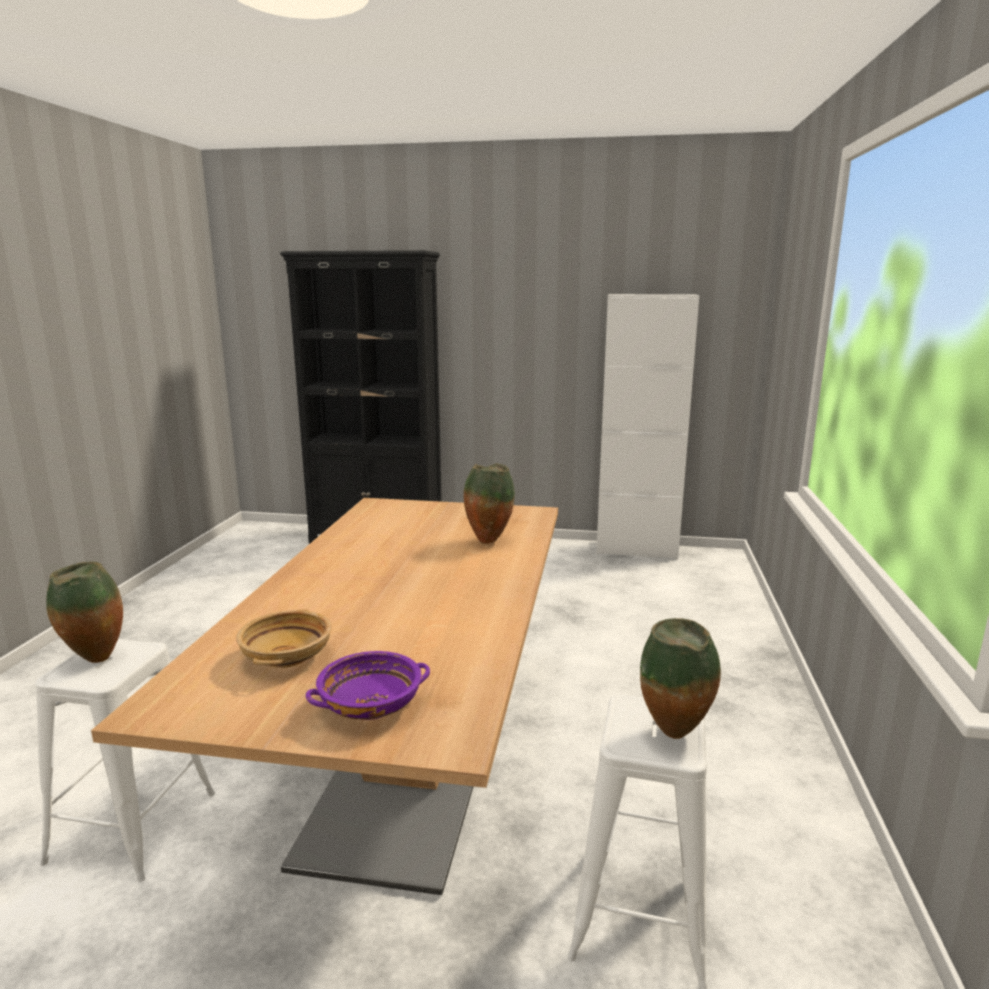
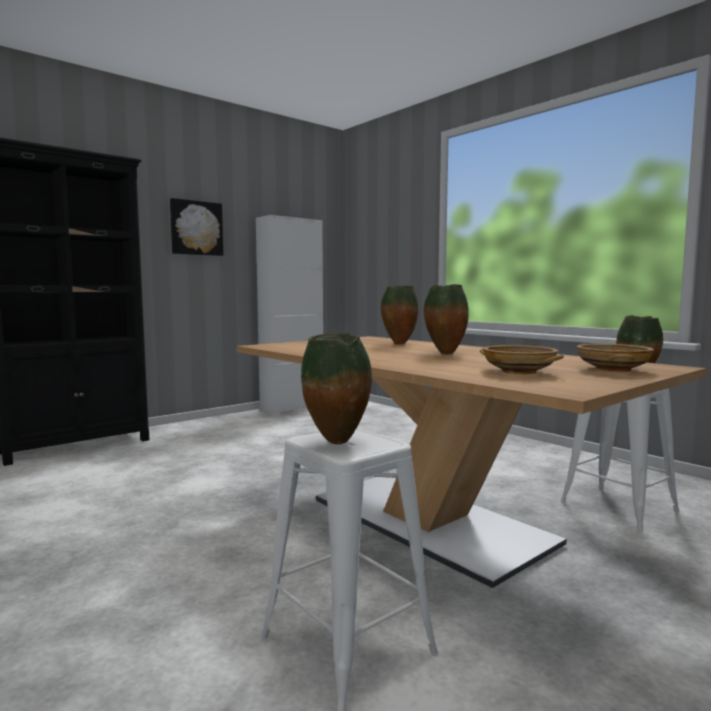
camera: 50 degrees left, 10 degrees down
purple bowl [306,651,430,720] -> beige bowl [576,344,654,372]
none -> picture [170,198,223,256]
none -> vase [424,284,468,354]

